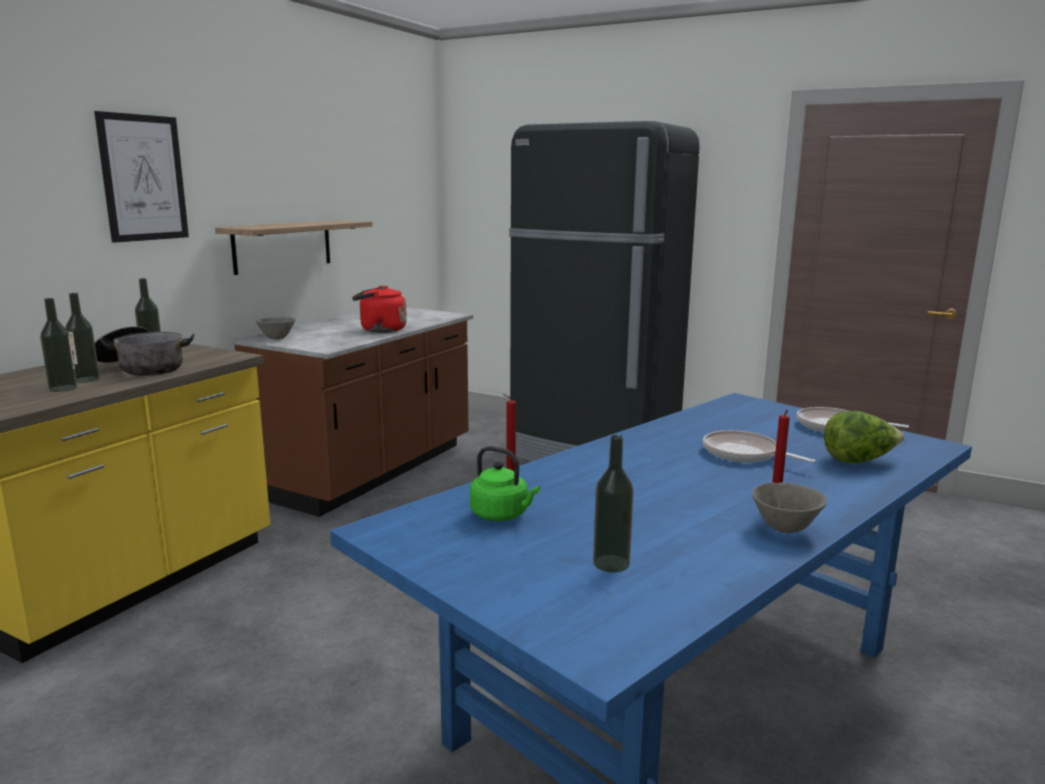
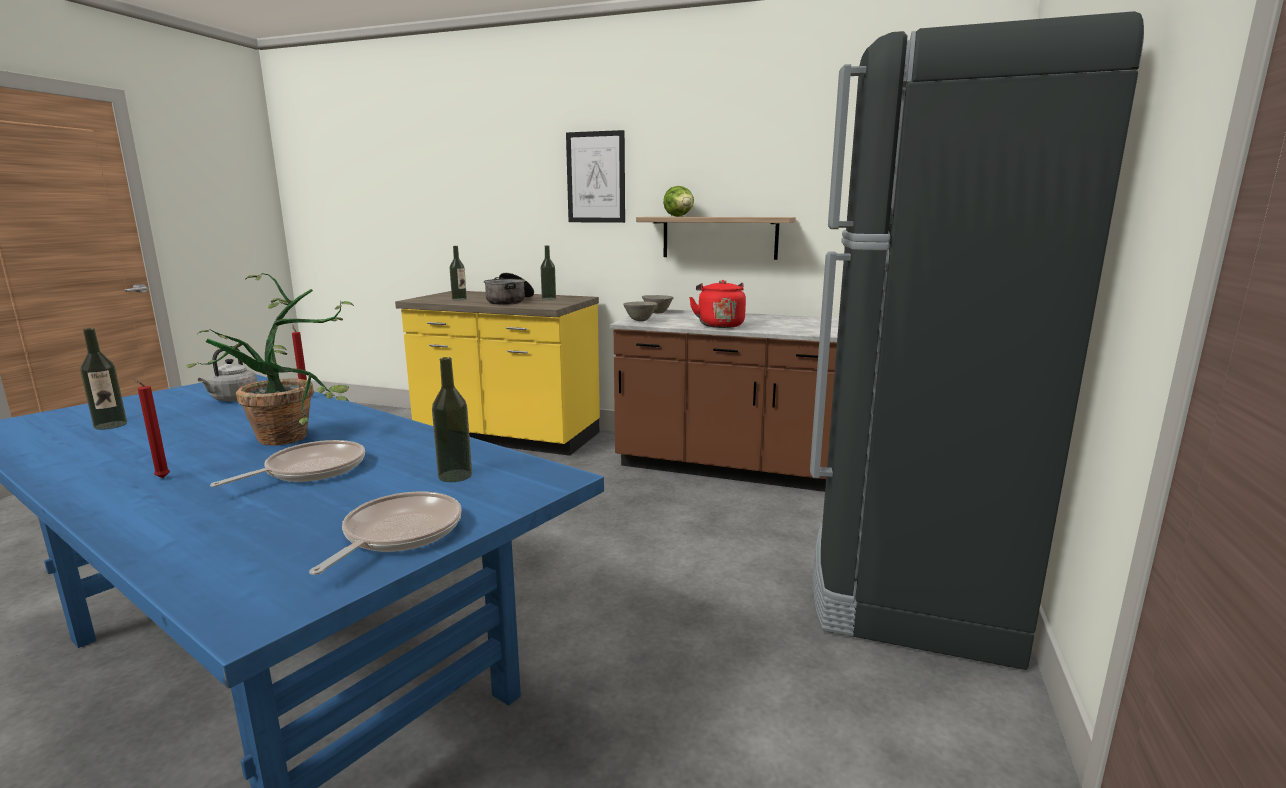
camera: 80 degrees right, 0 degrees up
bottle [65,293,100,383] -> bottle moved to [432,357,472,482]
green kettle [470,446,540,521] -> grey kettle [198,346,258,401]
grey bowl [752,483,827,533] -> grey bowl moved to [623,301,658,321]
lettuce [824,410,904,463] -> lettuce moved to [663,186,694,217]
none -> potted plant [186,273,354,446]

